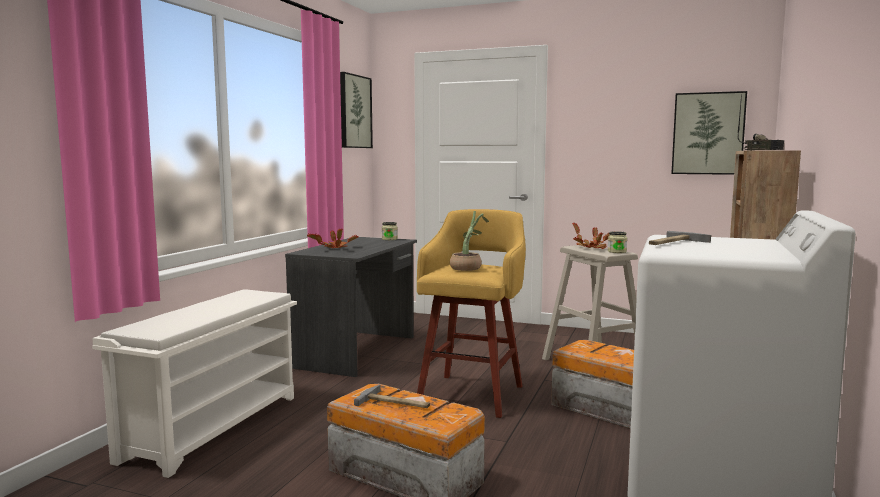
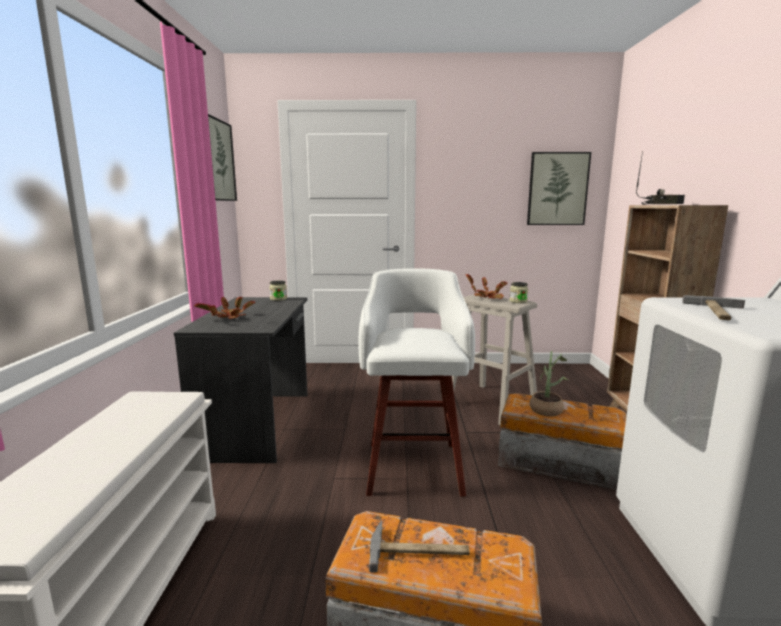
camera: 20 degrees left, 5 degrees up
yellow stool [417,209,526,418] -> white stool [358,268,475,497]
potted plant [450,211,489,271] -> potted plant moved to [530,351,569,416]

